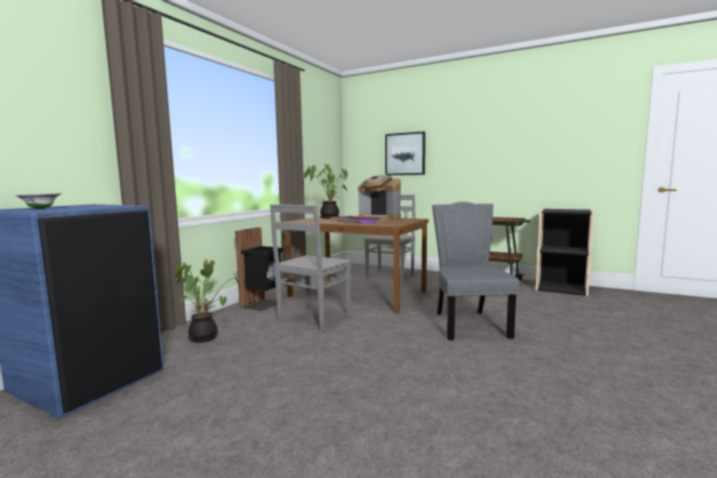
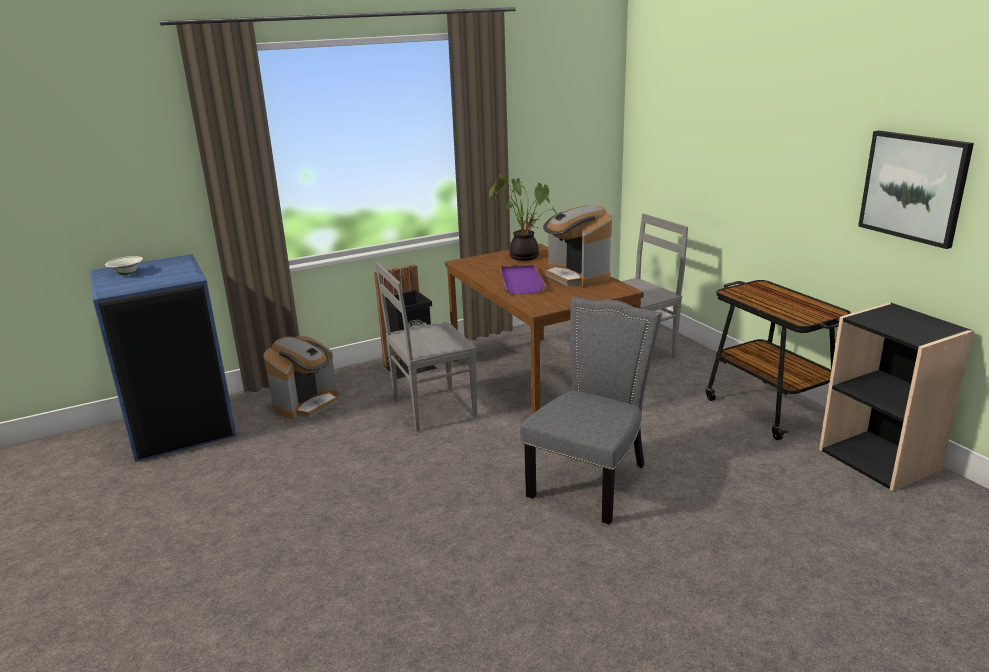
camera: 35 degrees right, 15 degrees up
potted plant [175,259,241,343] -> coffee machine [263,336,338,420]
picture [385,131,425,175] -> picture moved to [858,130,974,249]

